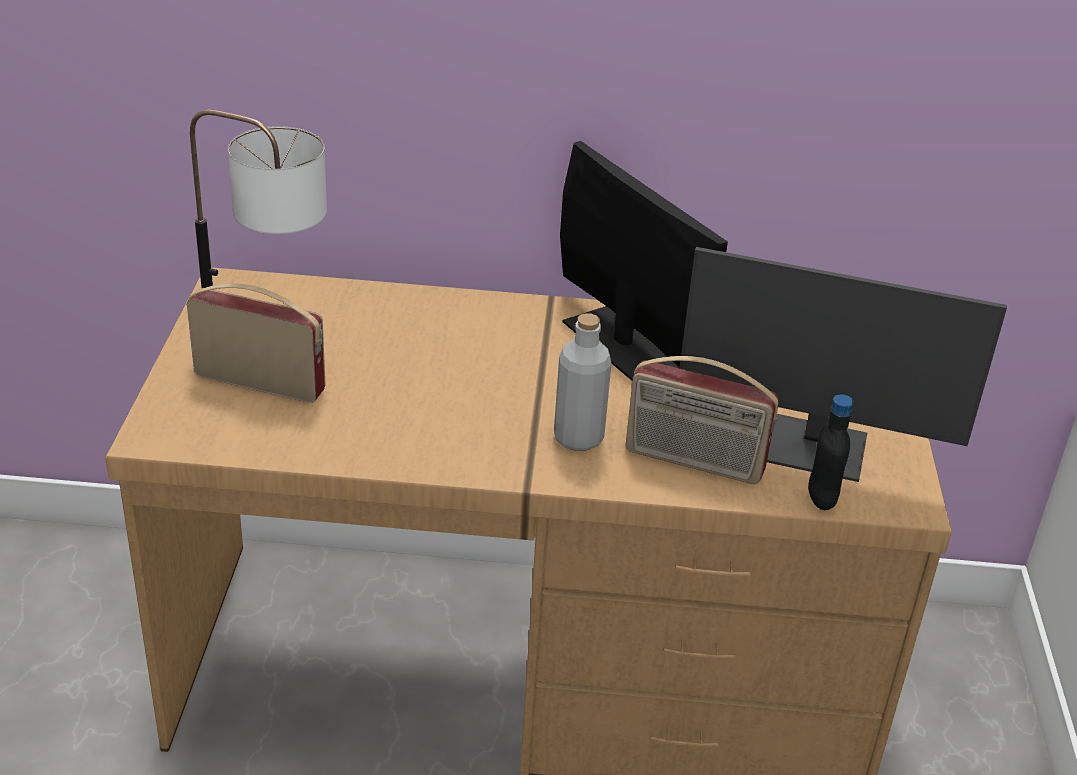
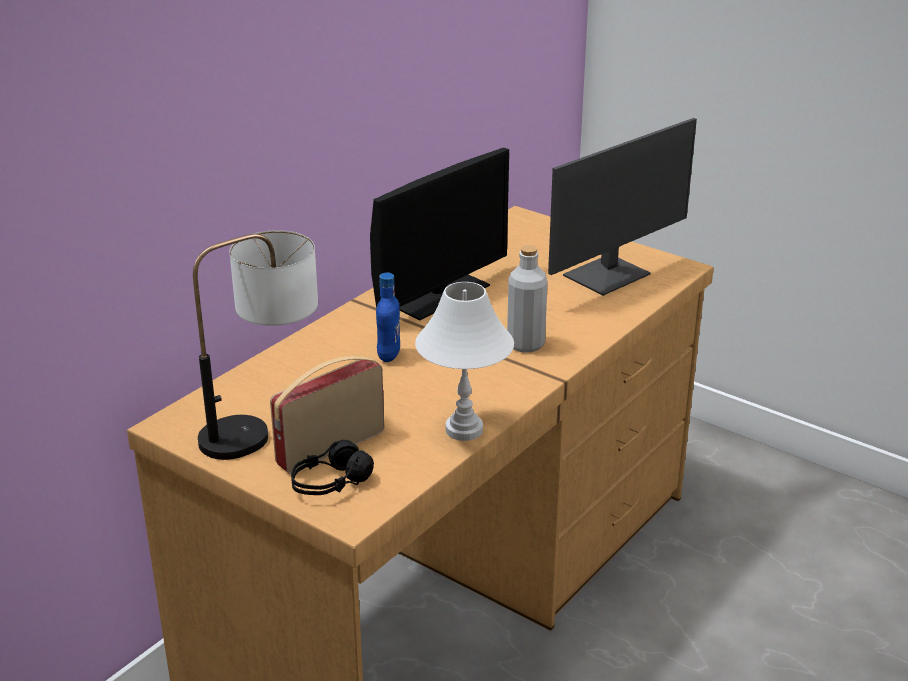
camera: 55 degrees left, 5 degrees down
monitor [560,141,728,381] -> monitor turned 135 degrees clockwise [370,148,509,320]
radio [626,356,779,484] -> none
black bottle [808,395,854,510] -> none
none -> black headphones [291,440,374,495]
none -> blue bottle [376,273,400,362]
none -> white table lamp [415,282,514,441]

